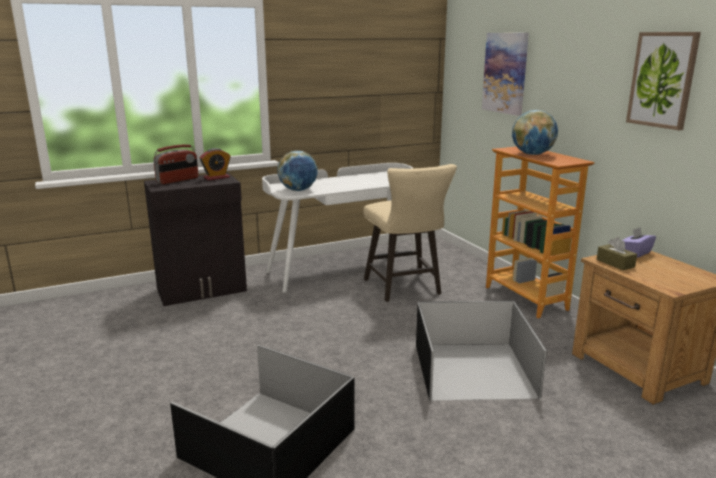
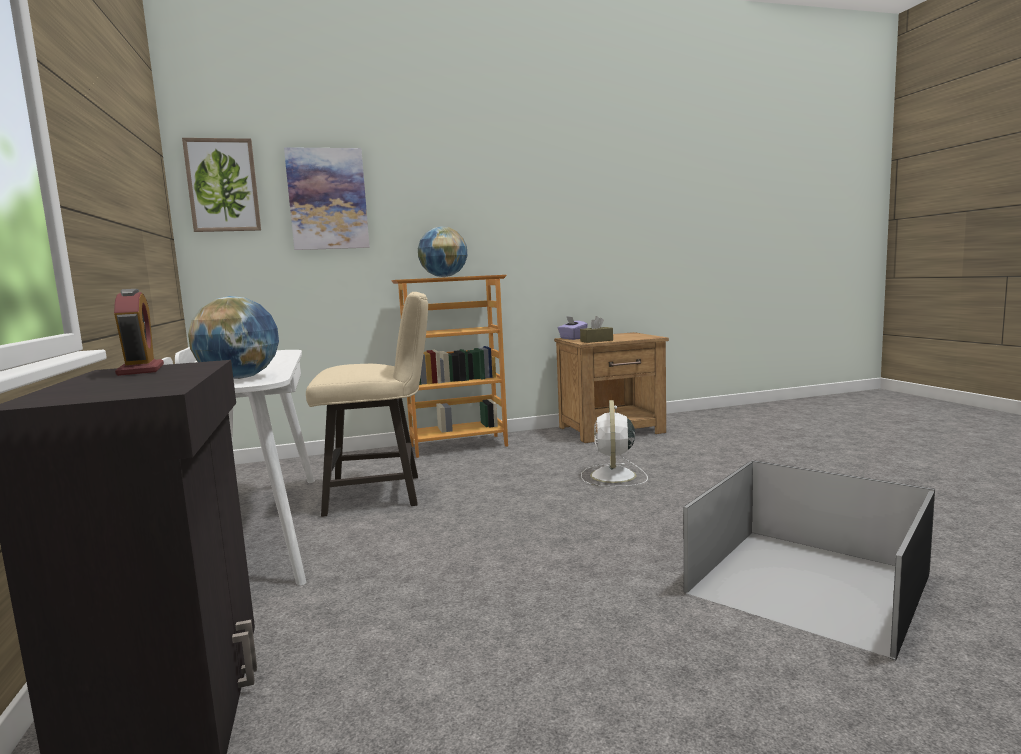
camera: 80 degrees left, 10 degrees down
radio [153,144,198,184] -> none
black storage box [416,301,547,400] -> white fan [581,400,648,487]
picture [626,32,701,130] -> picture moved to [182,138,261,232]

